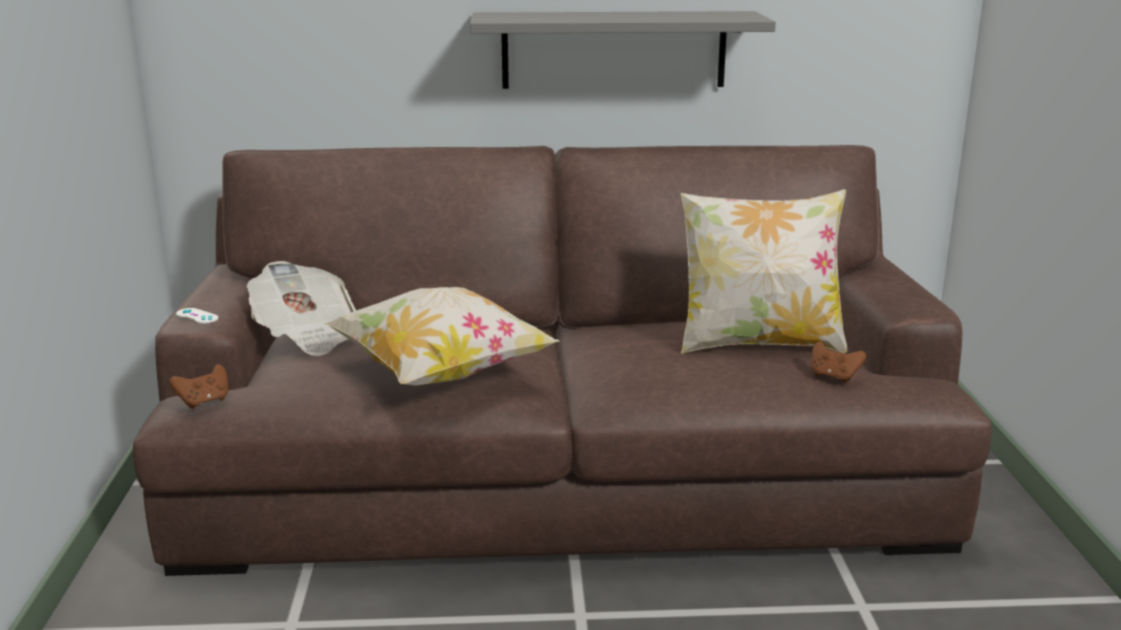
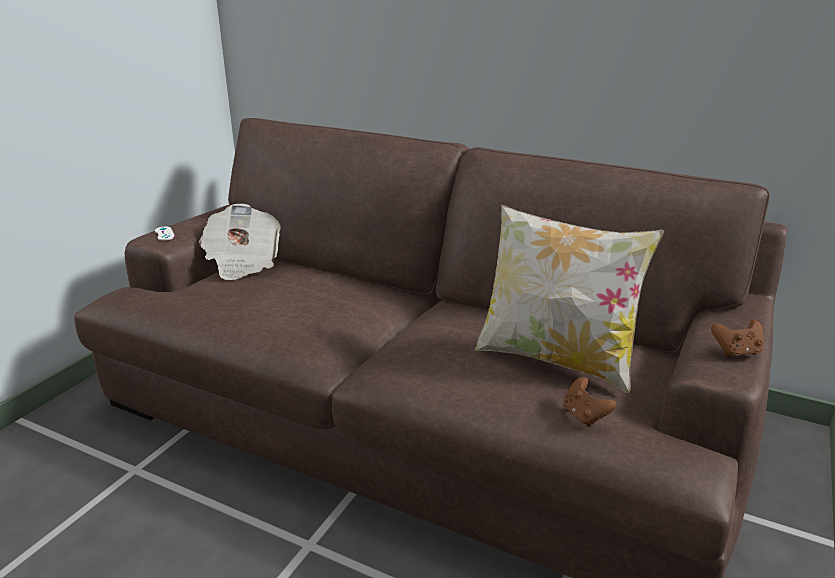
camera: 30 degrees right, 5 degrees up
brown game controller [169,364,228,409] -> brown game controller moved to [711,320,764,357]
pillow [324,287,559,386] -> none
grey shelf [470,11,776,89] -> none

